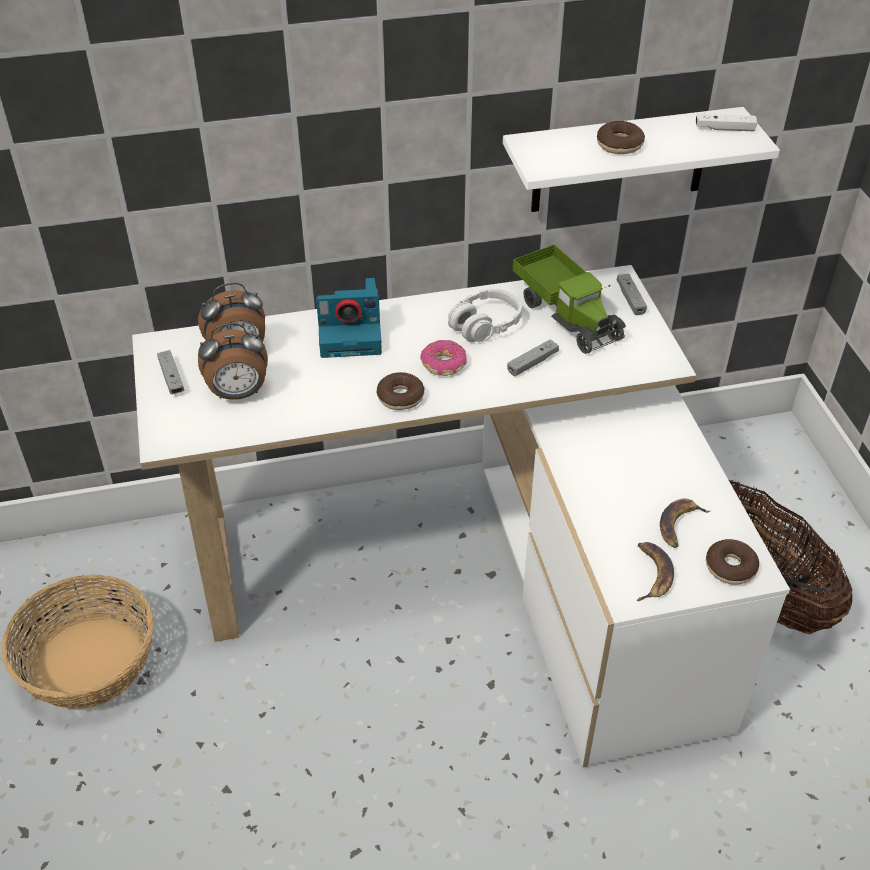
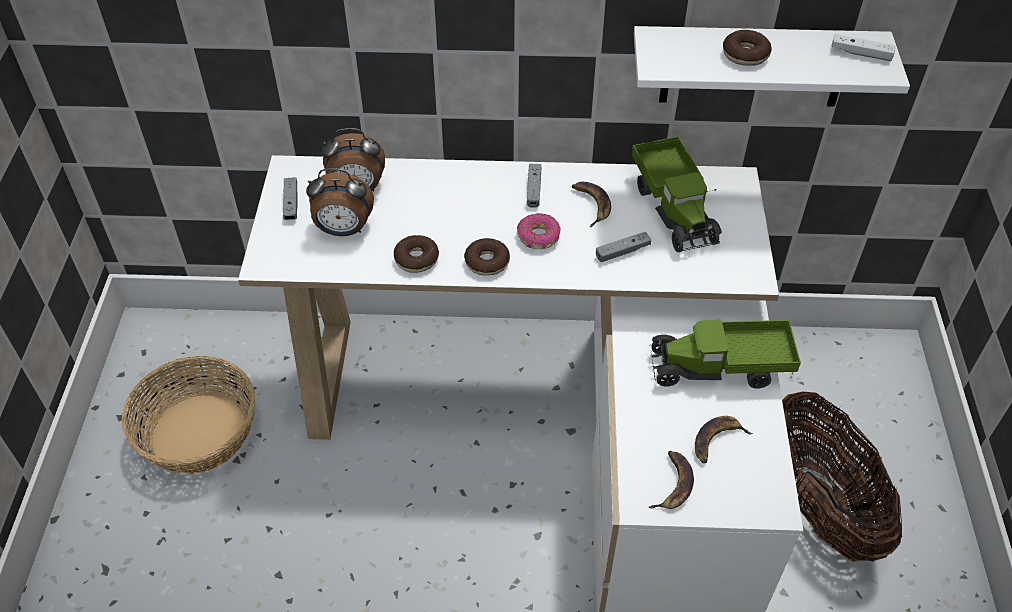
camera: 15 degrees right, 5 degrees up
camera [316,278,382,358] -> none
grey headphones [448,288,522,342] -> banana [572,182,611,227]
grey game controller [617,274,647,315] -> grey game controller moved to [527,164,541,208]
donut [706,539,759,585] -> donut moved to [394,235,439,273]
none -> toy truck [650,320,801,389]

